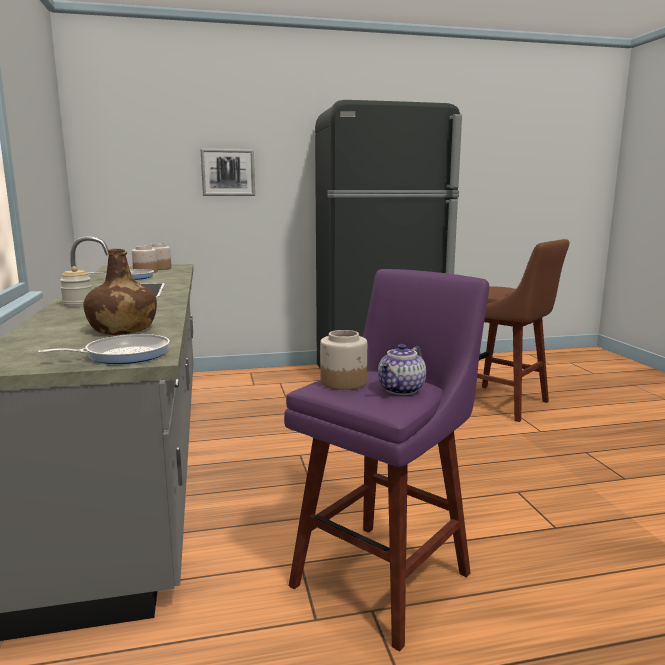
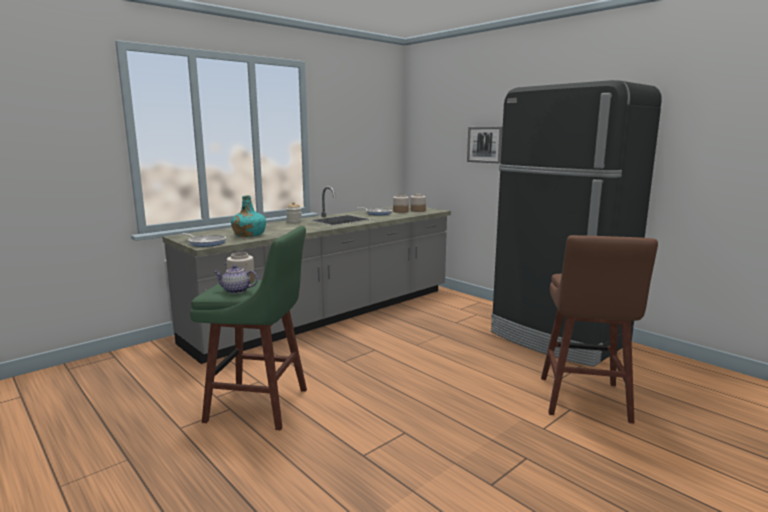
camera: 60 degrees right, 0 degrees up
brown bottle [83,249,157,335] -> turquoise bottle [231,195,266,237]
purple stool [284,269,489,652] -> green stool [190,226,307,430]

